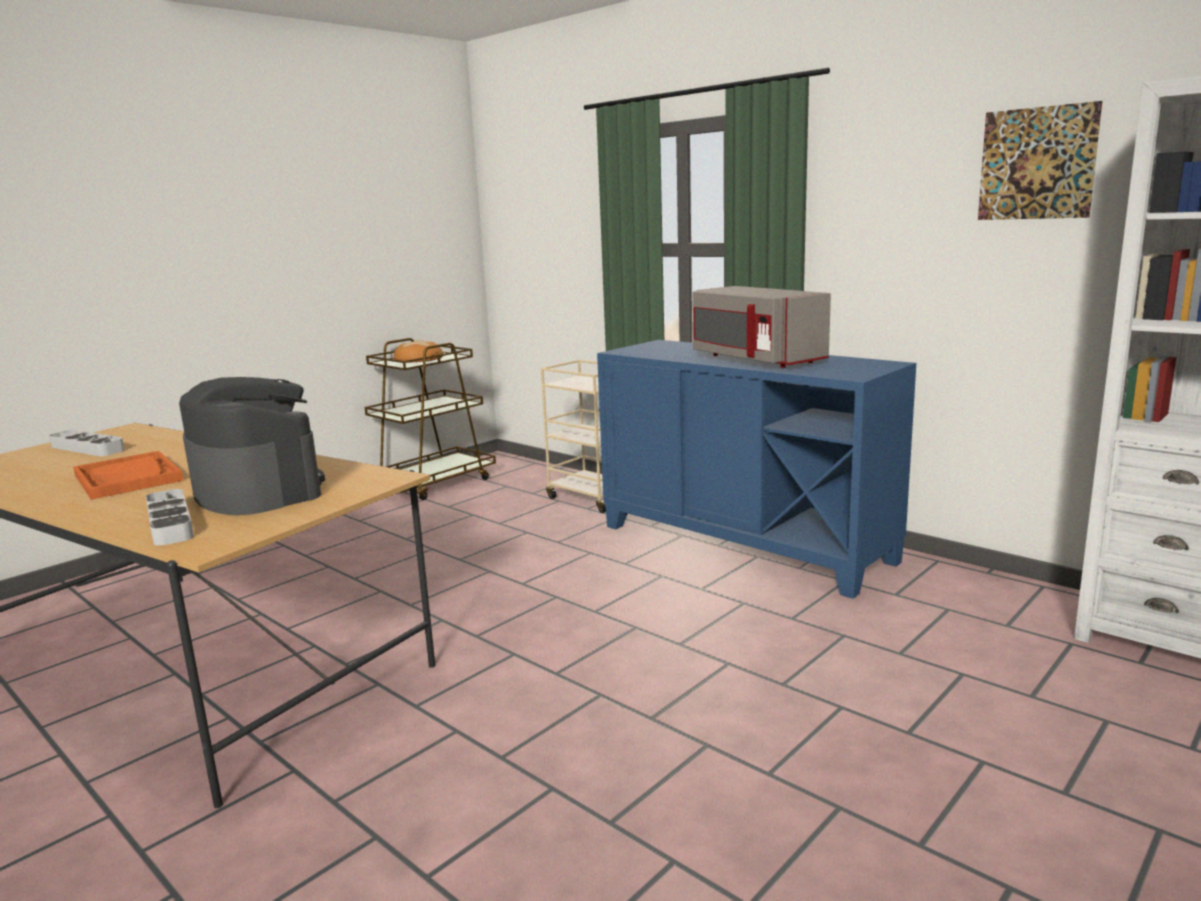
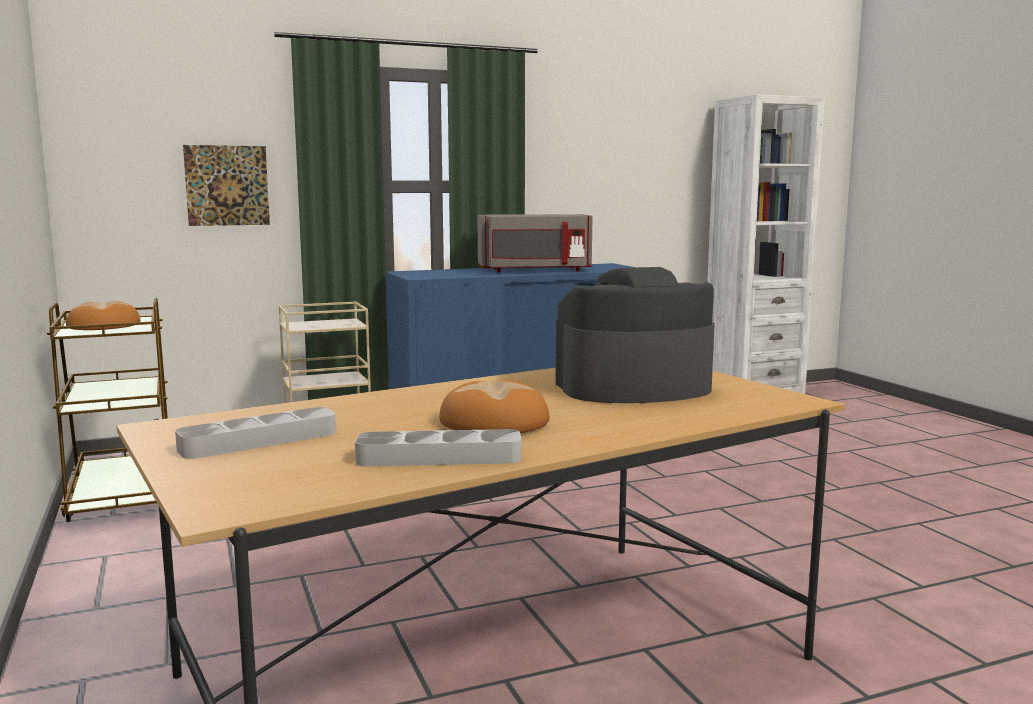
camera: 65 degrees left, 5 degrees down
orange tray [73,451,183,500] -> bread [439,380,550,433]
grey tray [146,489,194,546] -> grey tray moved to [355,429,521,466]
picture [978,101,1102,220] -> picture moved to [183,145,270,226]

